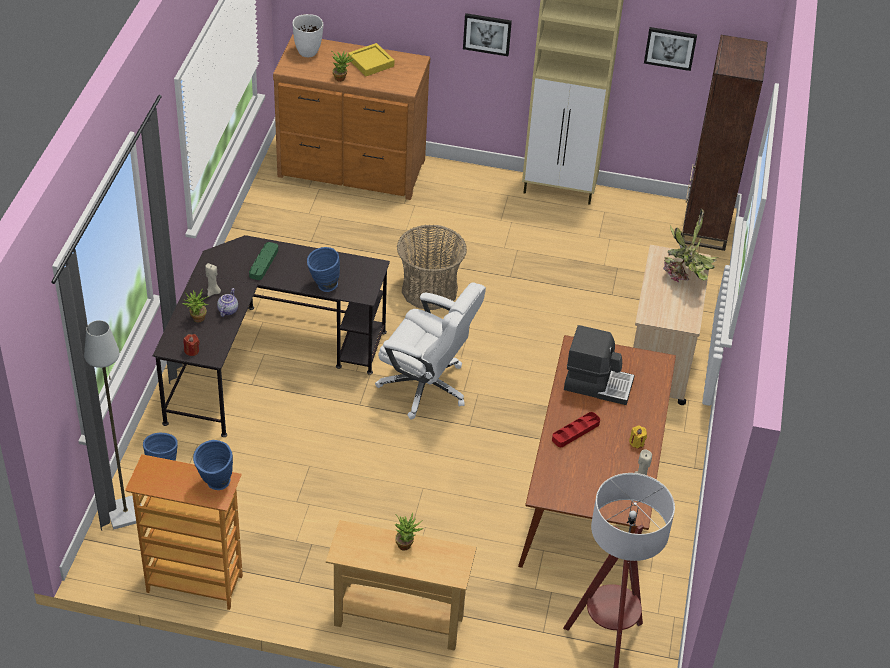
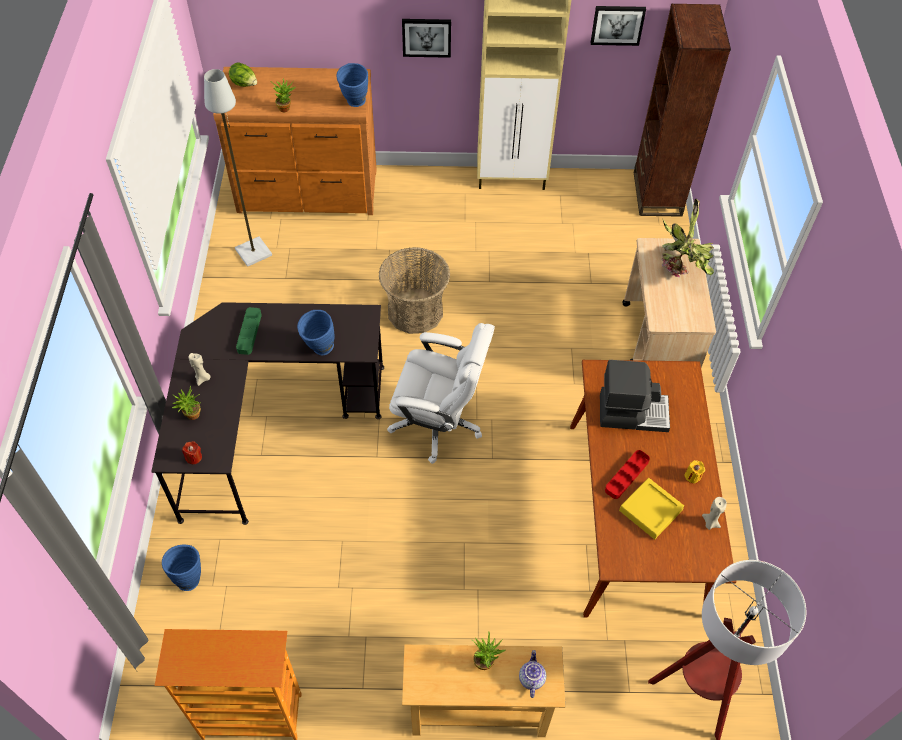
camera: 10 degrees left, 10 degrees up
grey floor lamp [84,320,142,529] -> grey floor lamp moved to [204,69,272,267]
blue vase [193,440,233,490] -> blue vase moved to [336,63,368,107]
teapot [217,288,238,317] -> teapot moved to [519,650,546,698]
white vase [293,14,323,57] -> lettuce [229,62,257,87]
yellow tray [348,43,394,76] -> yellow tray moved to [619,478,684,539]

